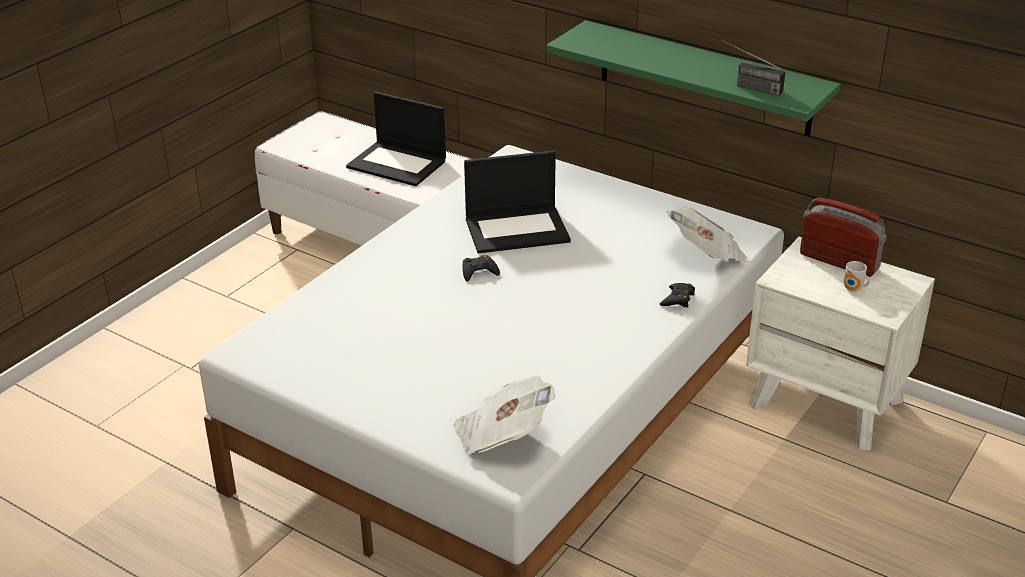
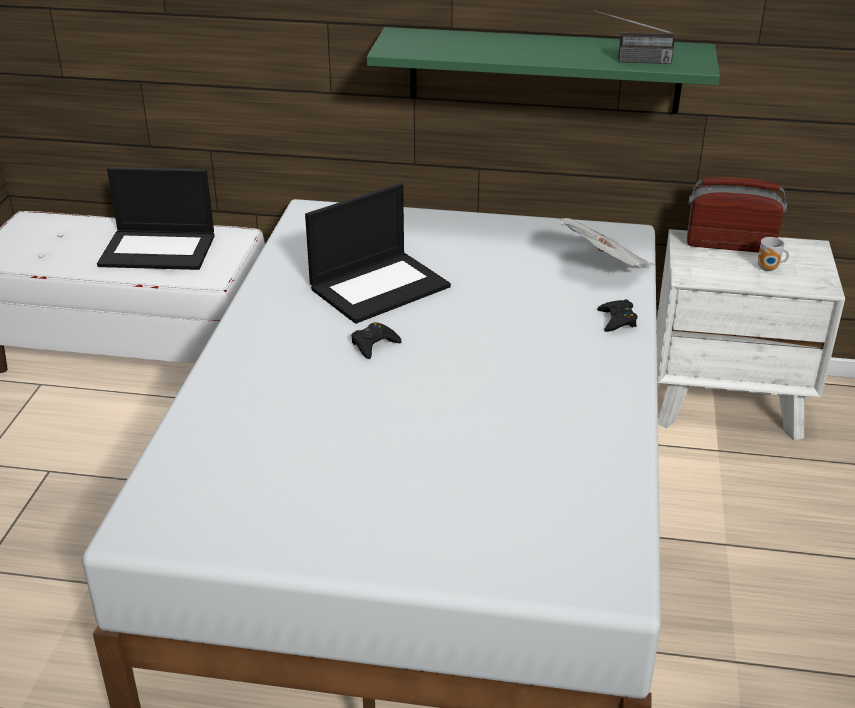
camera: 25 degrees left, 0 degrees up
newspaper [453,376,555,455] -> none

